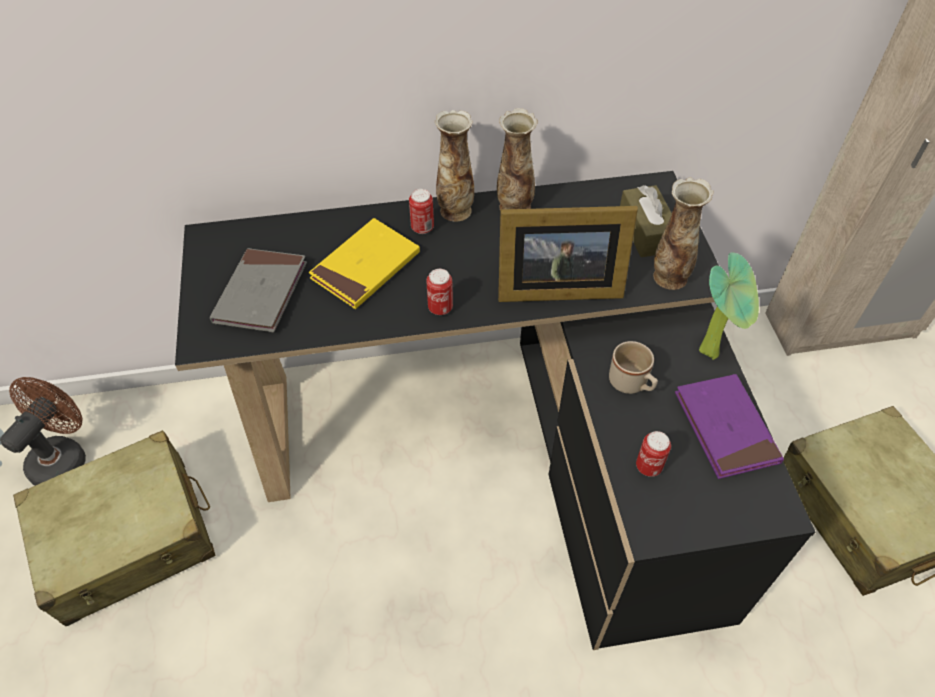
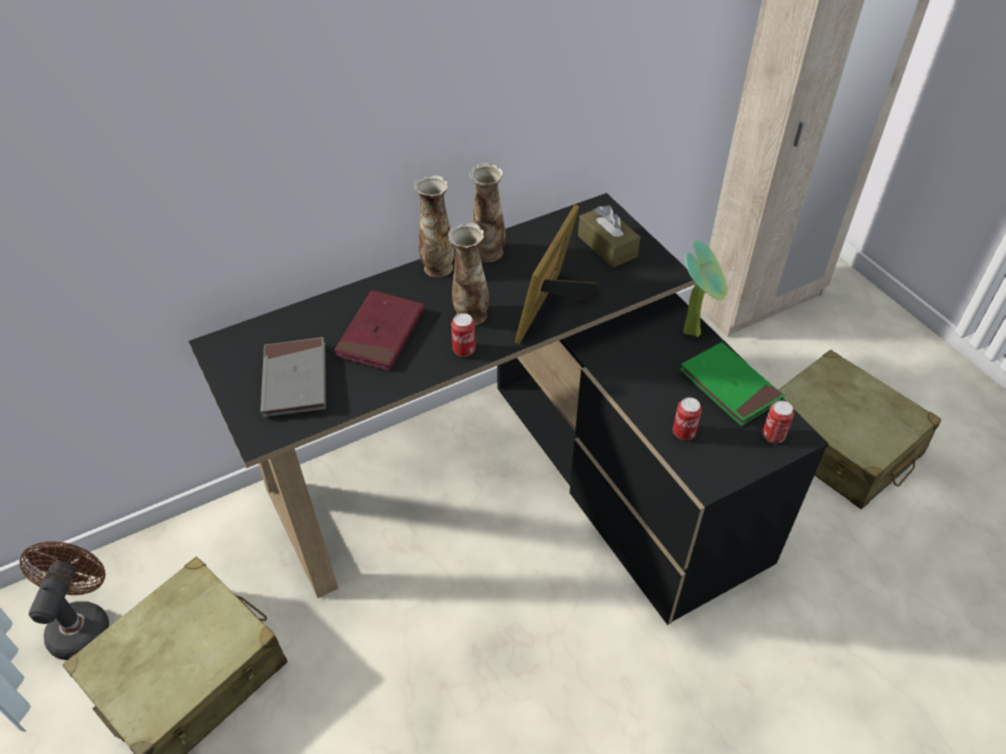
camera: 20 degrees left, 5 degrees down
yellow book [309,218,420,309] -> red book [334,290,424,371]
can [409,189,434,234] -> can moved to [762,401,794,443]
picture frame [498,206,638,302] -> picture frame turned 135 degrees clockwise [515,205,600,344]
beige mug [609,341,658,394] -> none
vase [653,177,714,290] -> vase moved to [448,223,489,325]
purple book [675,374,784,479] -> green book [680,342,785,426]

